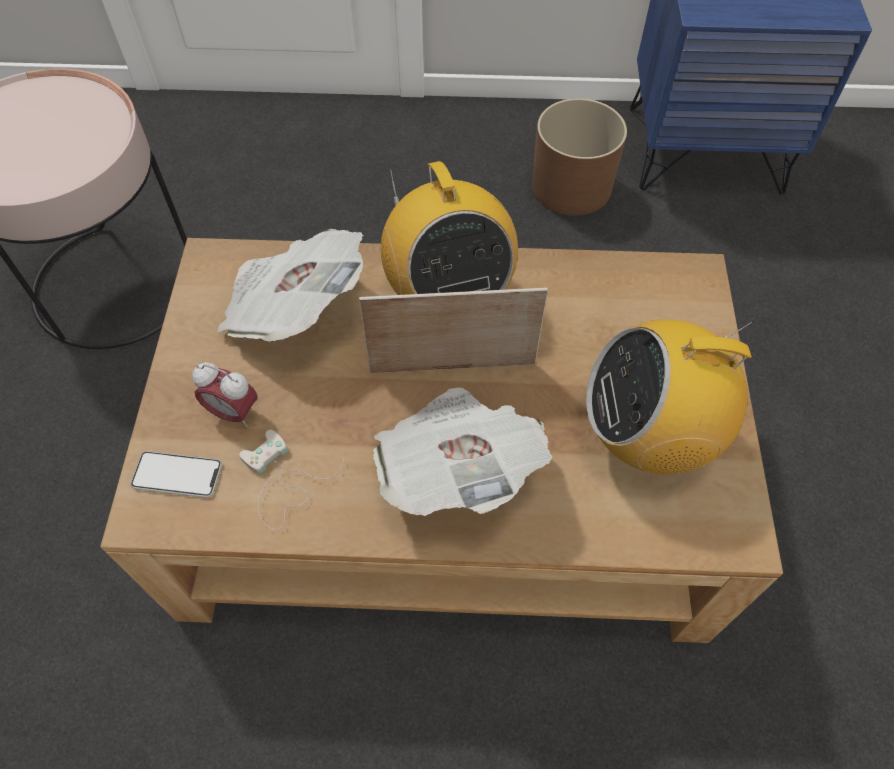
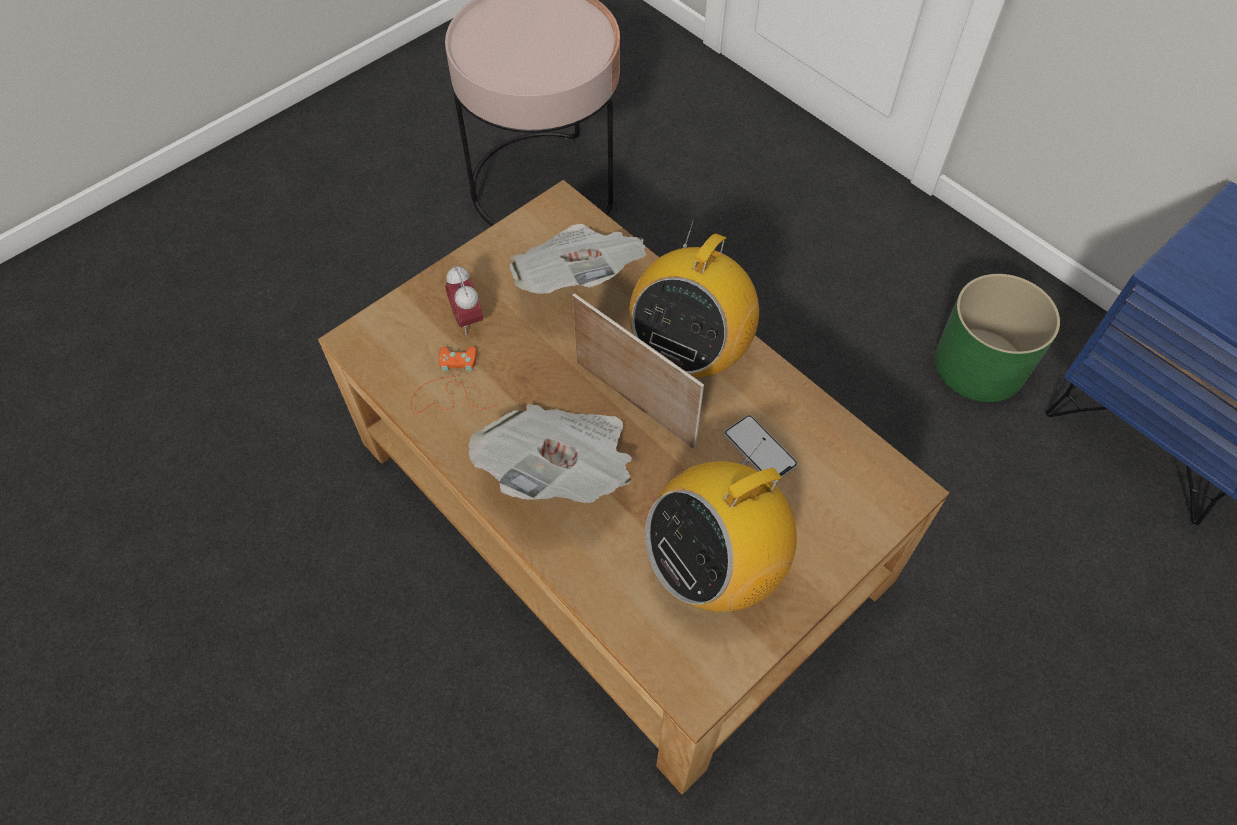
camera: 45 degrees right, 0 degrees up
phone [131,451,222,498] -> phone moved to [724,415,798,483]
white game controller [239,429,344,530] -> orange game controller [411,346,499,413]
brown planter [532,98,627,216] -> green planter [935,274,1060,402]
radio [586,319,754,474] -> radio turned 75 degrees counterclockwise [645,438,797,612]

